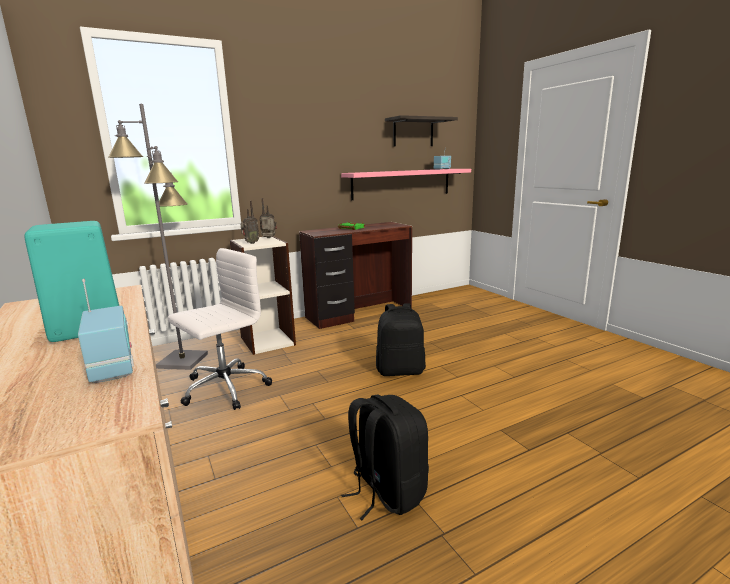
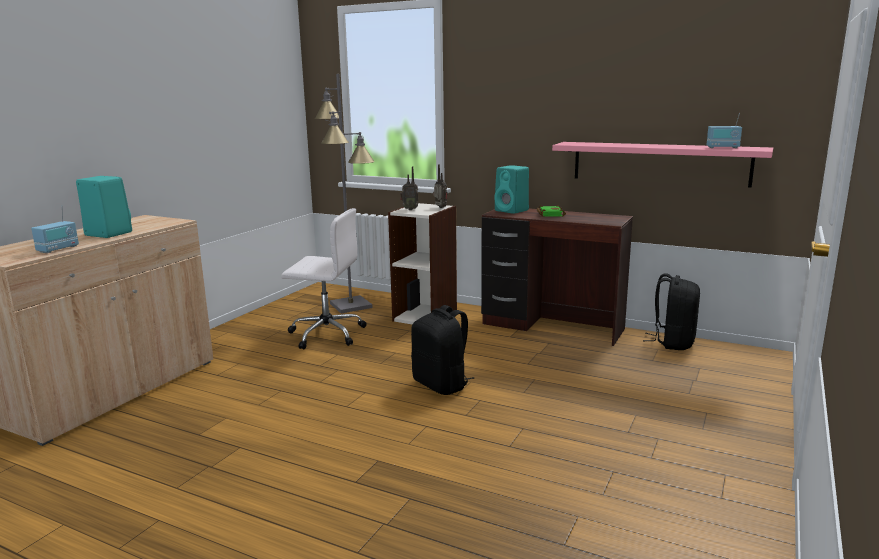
camera: 55 degrees right, 0 degrees up
black backpack [341,394,429,520] -> black backpack moved to [643,273,700,350]
shelf [385,115,458,147] -> none
none -> turquoise speaker [494,165,529,214]

